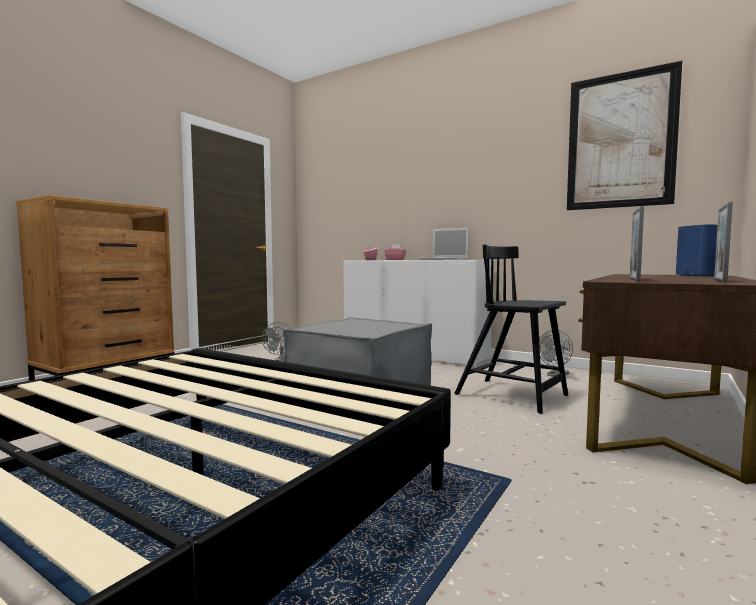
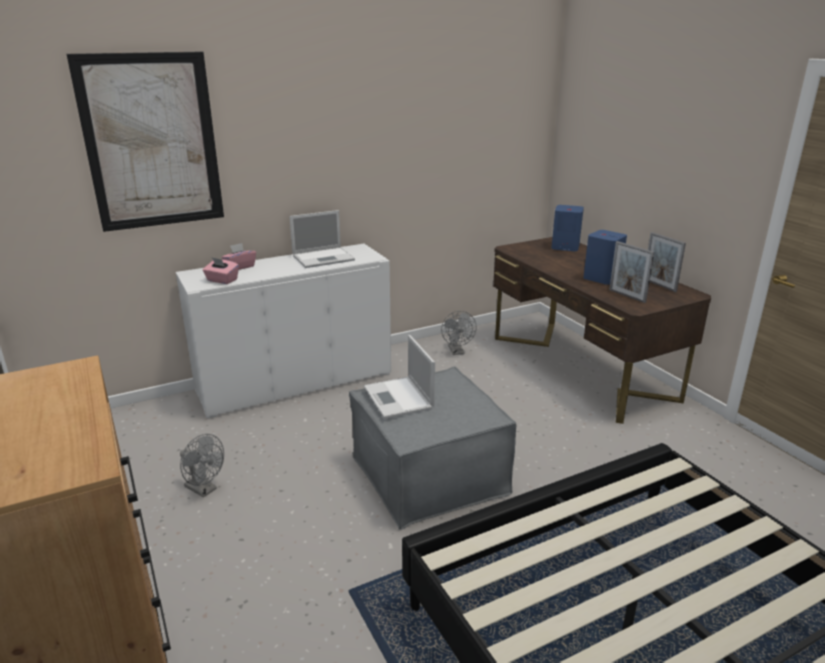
camera: 60 degrees left, 20 degrees up
black chair [454,244,568,414] -> none
picture [567,61,682,210] -> picture moved to [67,52,224,232]
none -> laptop [364,335,435,419]
none -> blue speaker [583,230,627,285]

